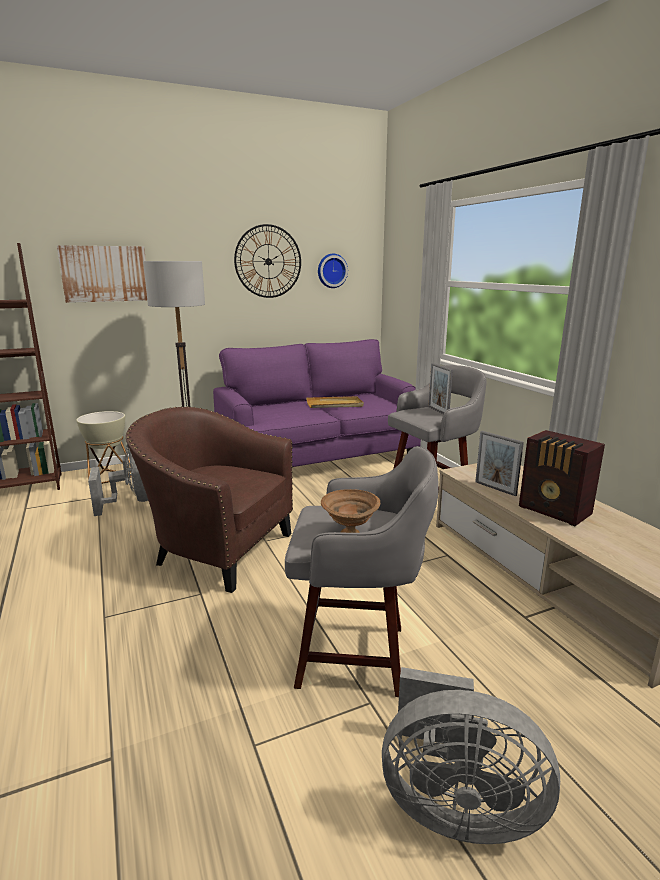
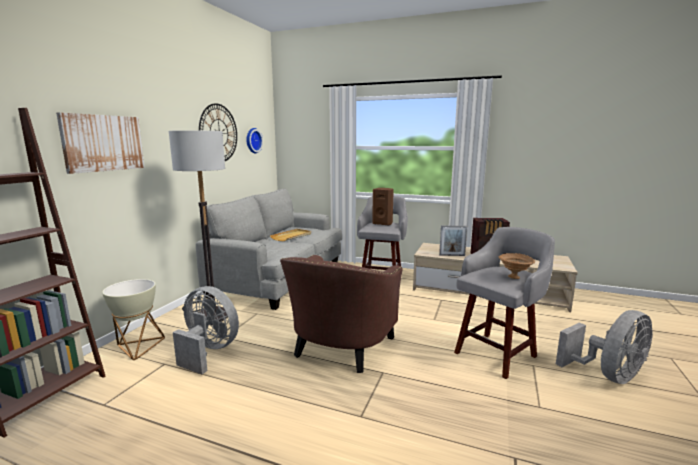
camera: 45 degrees left, 5 degrees down
brown armchair [126,406,293,593] -> brown armchair turned 45 degrees counterclockwise [280,255,403,373]
purple sofa [213,339,421,467] -> grey sofa [196,189,342,310]
picture frame [428,363,453,414] -> brown speaker [372,188,394,226]

